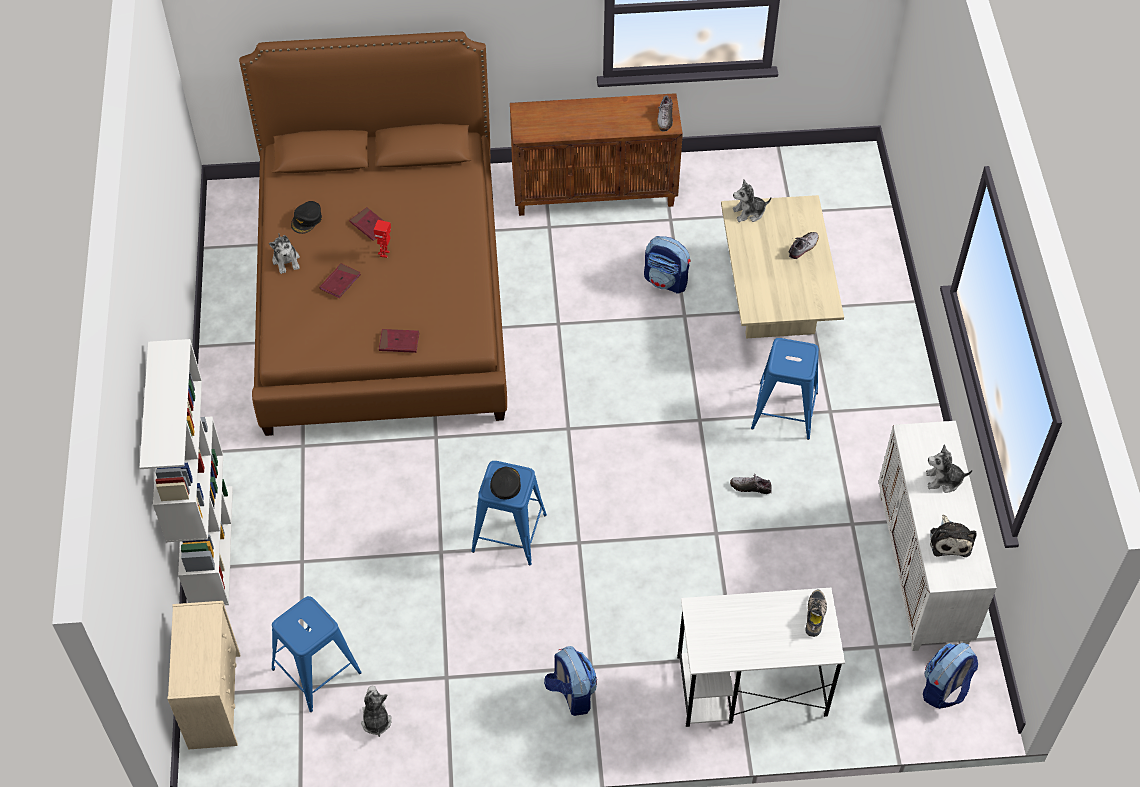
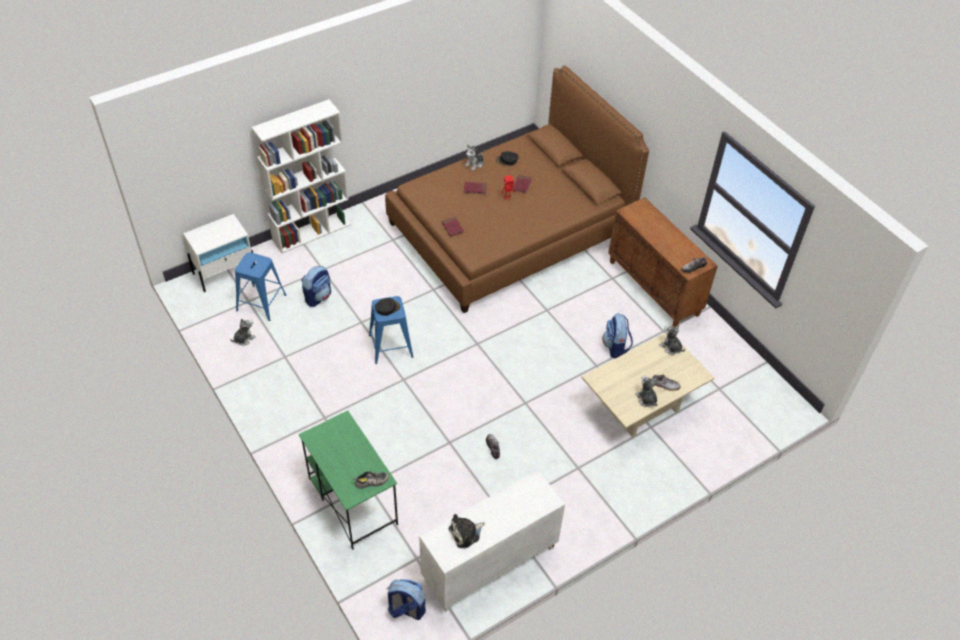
camera: 60 degrees right, 5 degrees down
beige dresser [167,601,240,749] -> white nightstand [183,214,253,292]
backpack [544,646,597,716] -> backpack moved to [301,266,331,307]
white desk [677,588,845,727] -> green desk [299,411,398,549]
blue stool [751,338,819,440] -> none
plush toy [926,444,973,493] -> plush toy moved to [635,375,658,407]

